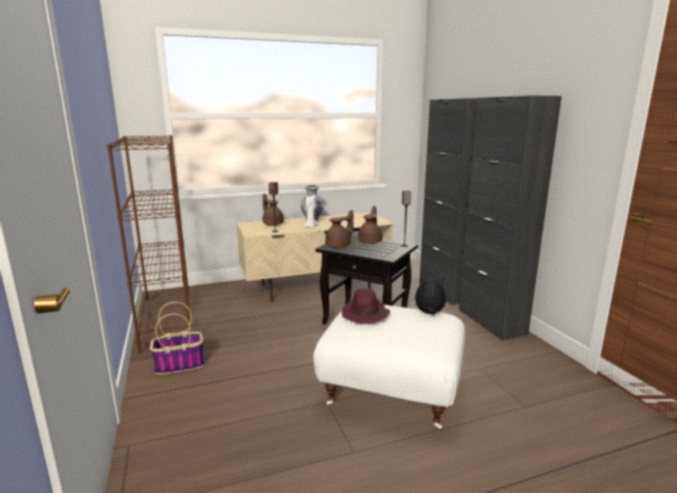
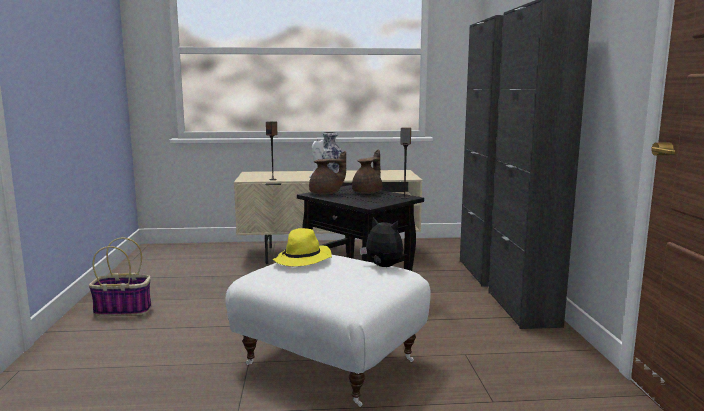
camera: 15 degrees right, 5 degrees down
brown bookcase [107,135,191,354] -> none
brown teapot [262,194,284,225] -> none
purple hat [342,289,390,324] -> yellow hat [272,228,332,267]

